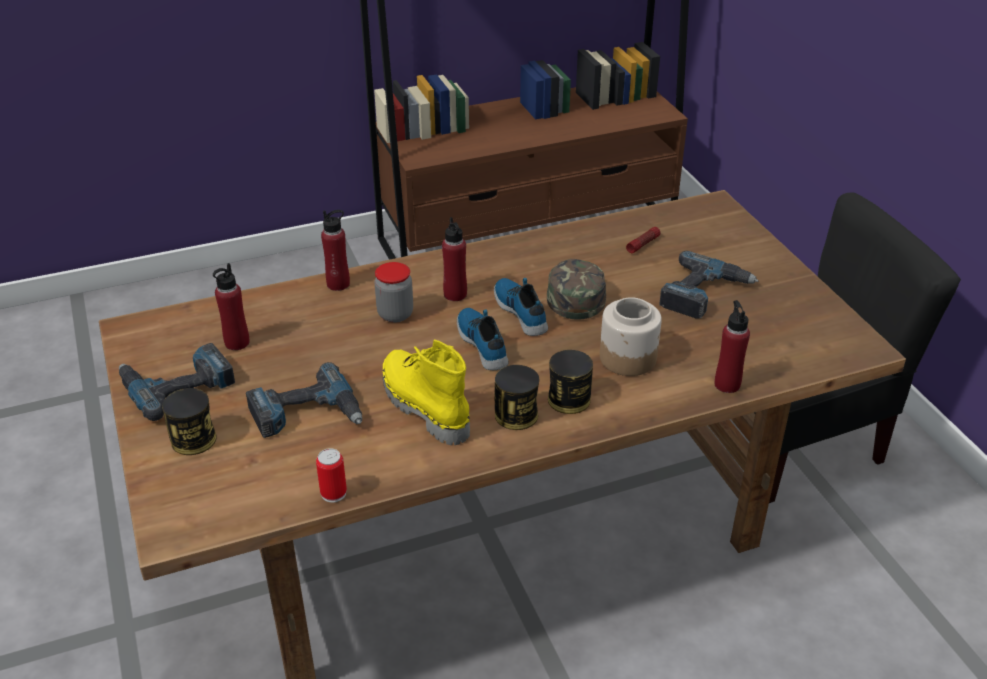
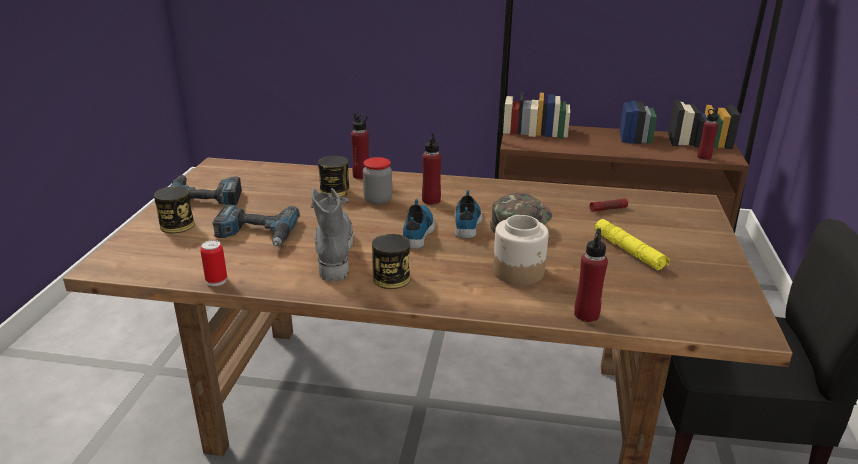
camera: 30 degrees right, 10 degrees down
red bottle [213,263,250,350] -> red bottle moved to [697,108,719,160]
yellow boot [383,339,470,445] -> grey boot [310,188,353,282]
can [548,350,593,414] -> can moved to [318,156,350,197]
power drill [659,251,759,319] -> yellow flashlight [595,219,670,270]

